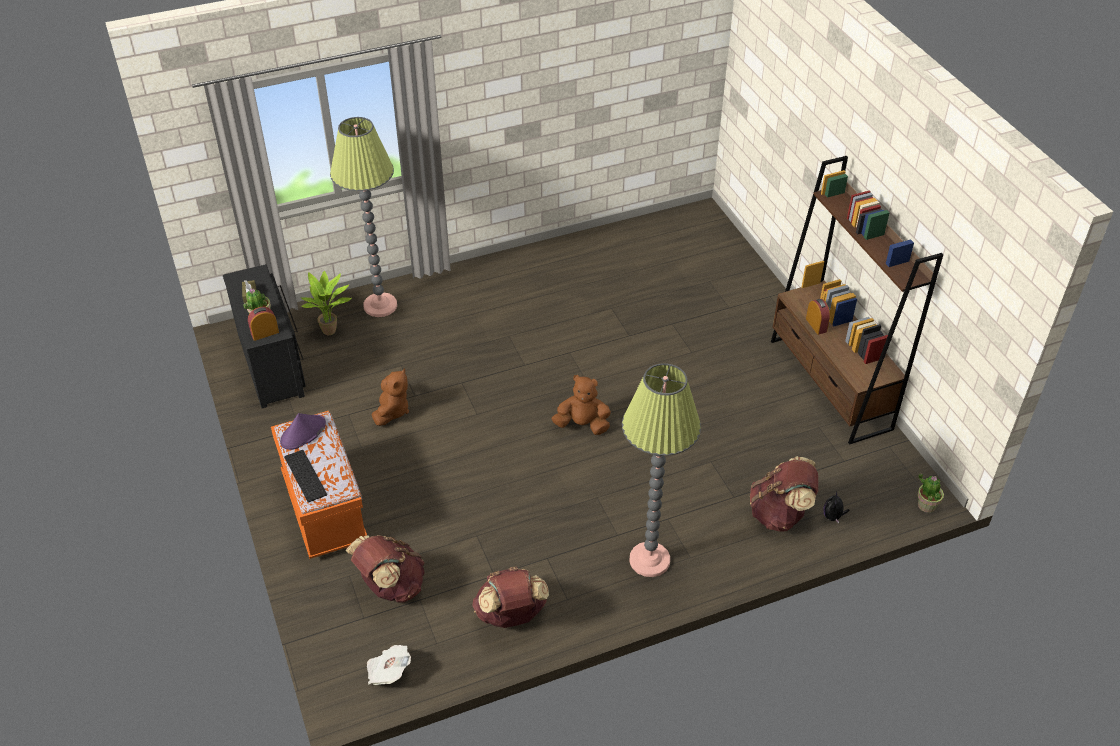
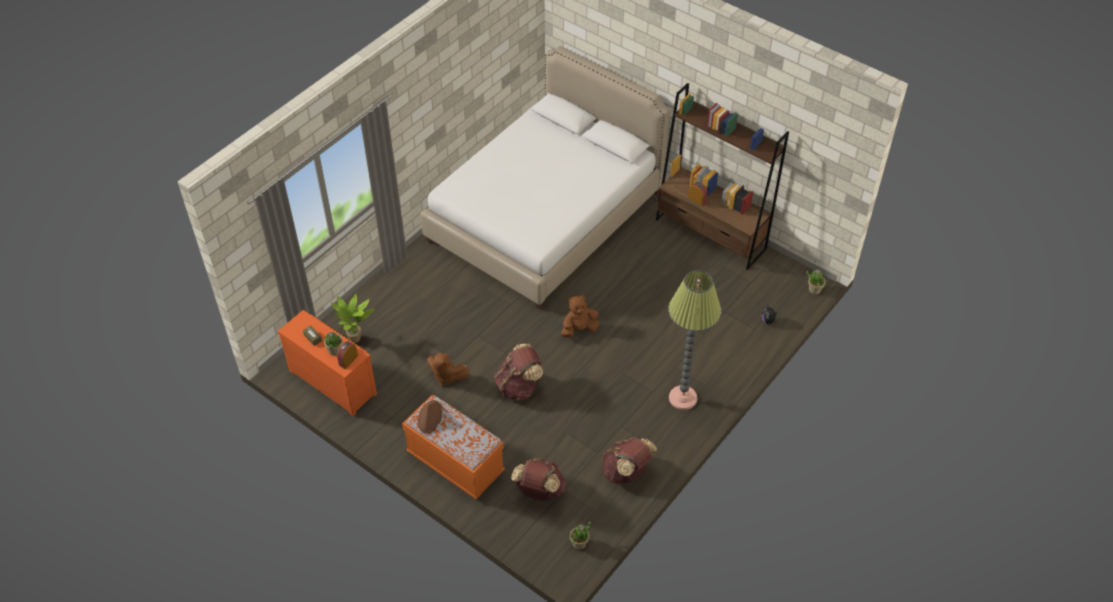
camera: 30 degrees left, 5 degrees up
black dresser [223,264,306,408] -> orange dresser [278,310,377,416]
purple hat [280,413,326,450] -> brown hat [418,400,442,434]
keyboard [284,450,327,503] -> none
floor lamp [330,117,397,317] -> none
newspaper [367,645,411,685] -> potted plant [570,522,591,550]
brown plush toy [372,368,409,426] -> brown plush toy turned 135 degrees clockwise [427,353,470,386]
brown backpack [750,456,818,532] -> brown backpack moved to [494,344,543,401]
none -> white bed [420,46,670,310]

